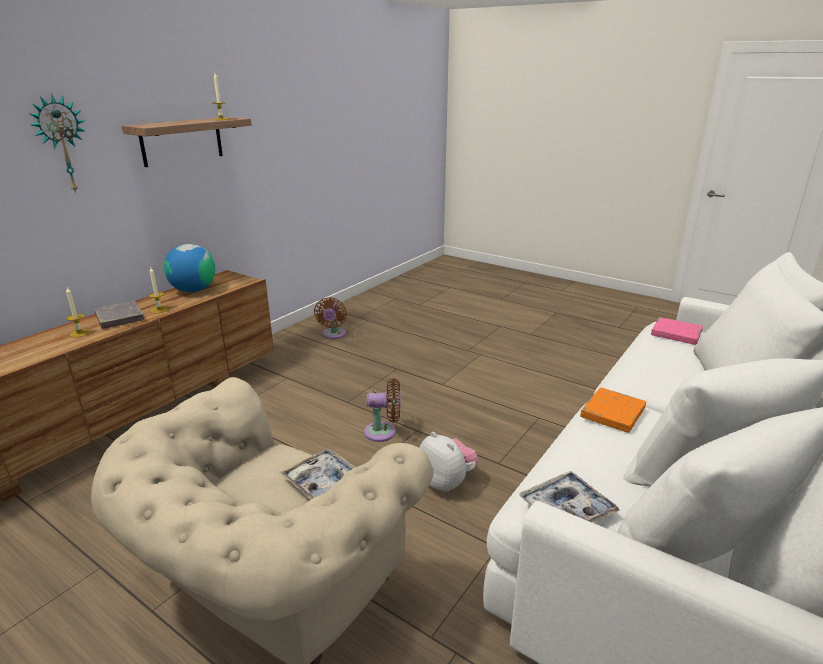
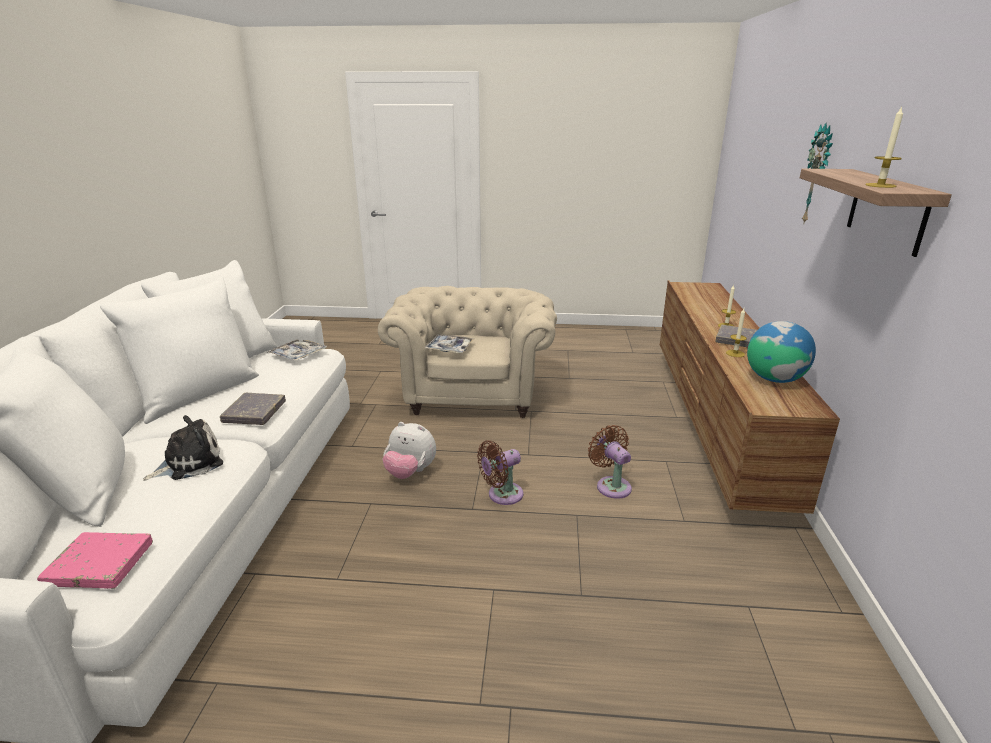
camera: 150 degrees right, 0 degrees up
brown fan [314,297,347,339] -> brown fan moved to [588,425,632,499]
orange book [580,387,646,433] -> grey book [220,393,286,425]
none -> plush toy [143,415,223,481]

